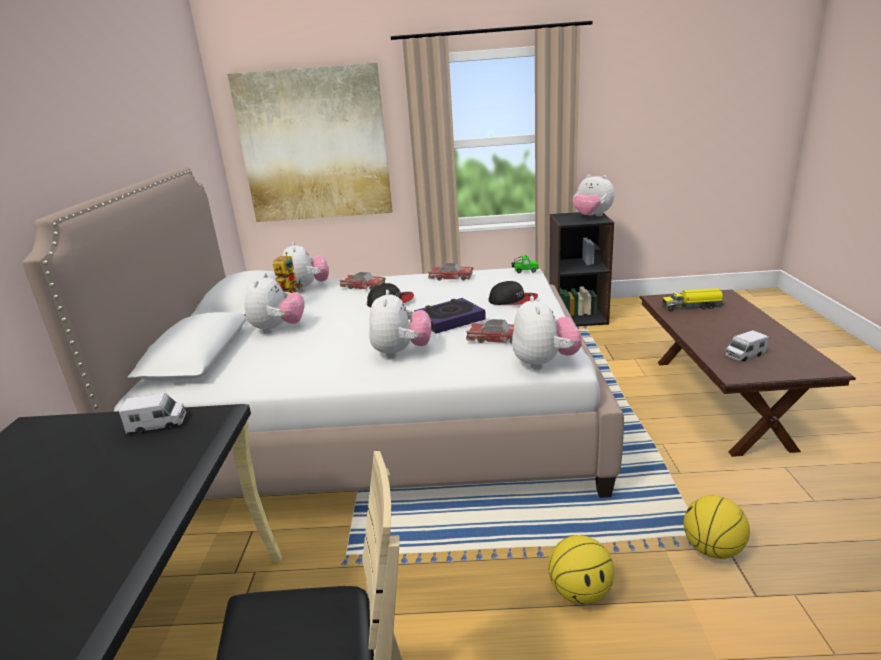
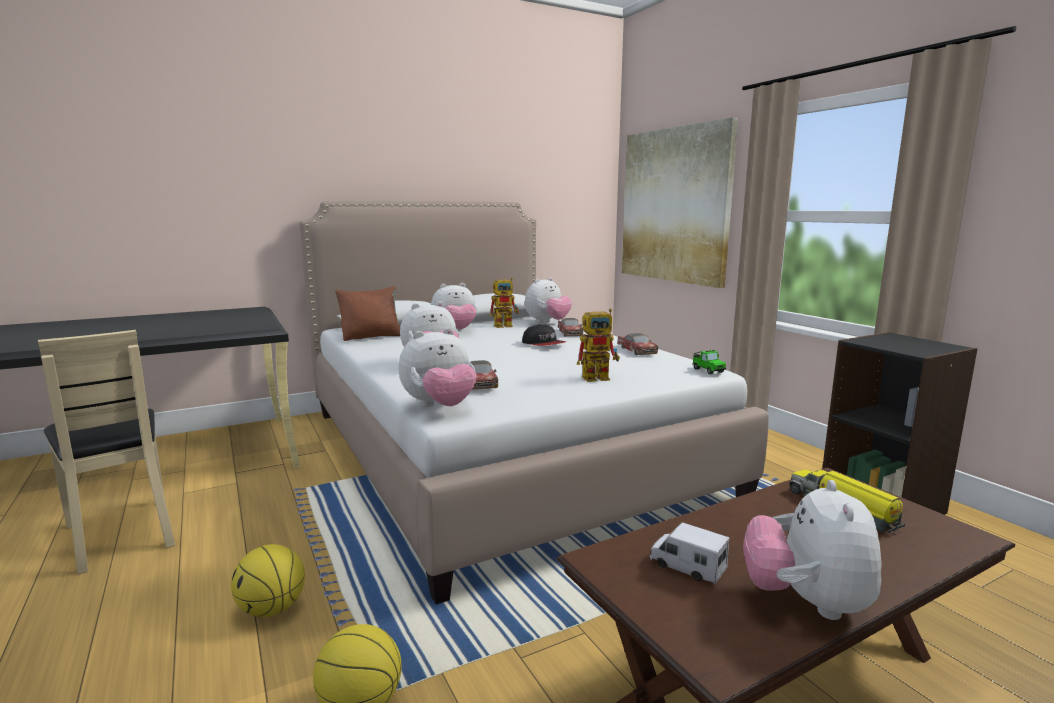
camera: 60 degrees right, 10 degrees down
toy truck [119,393,187,434] -> none
book [414,298,486,334] -> none
cap [489,281,538,305] -> toy robot [577,309,620,382]
plush toy [573,174,614,216] -> plush toy moved to [743,480,881,620]
none -> brown pillow [335,286,400,341]

